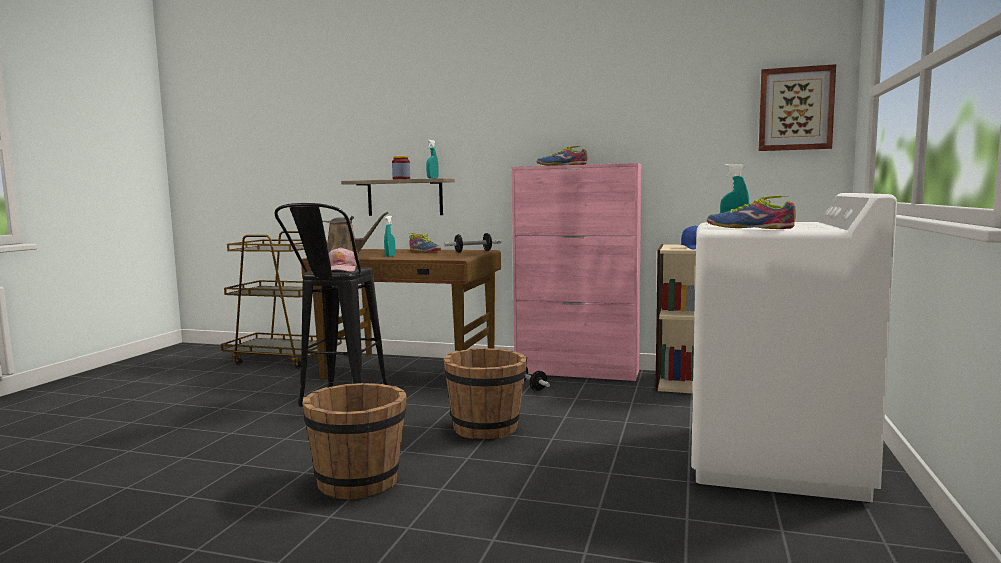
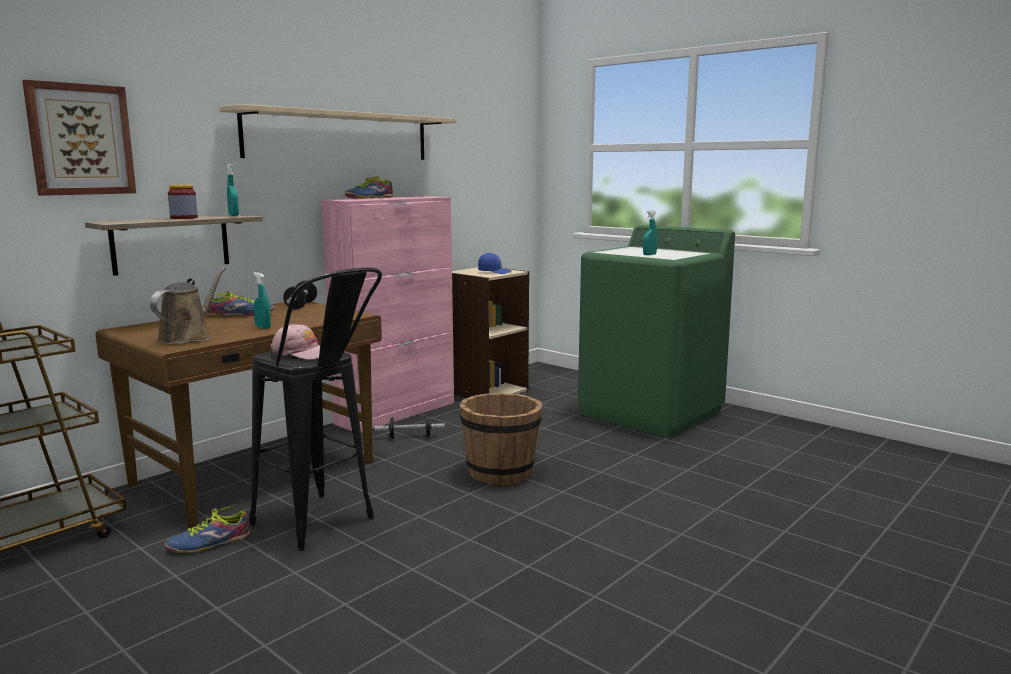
camera: 65 degrees left, 5 degrees up
brown bucket [302,383,407,500] -> none
white washing machine [691,193,897,502] -> green washing machine [578,225,735,438]
shoe [707,196,796,229] -> shoe moved to [165,504,250,553]
picture [759,64,836,151] -> picture moved to [22,80,136,196]
none -> beige shelf [219,104,457,160]

